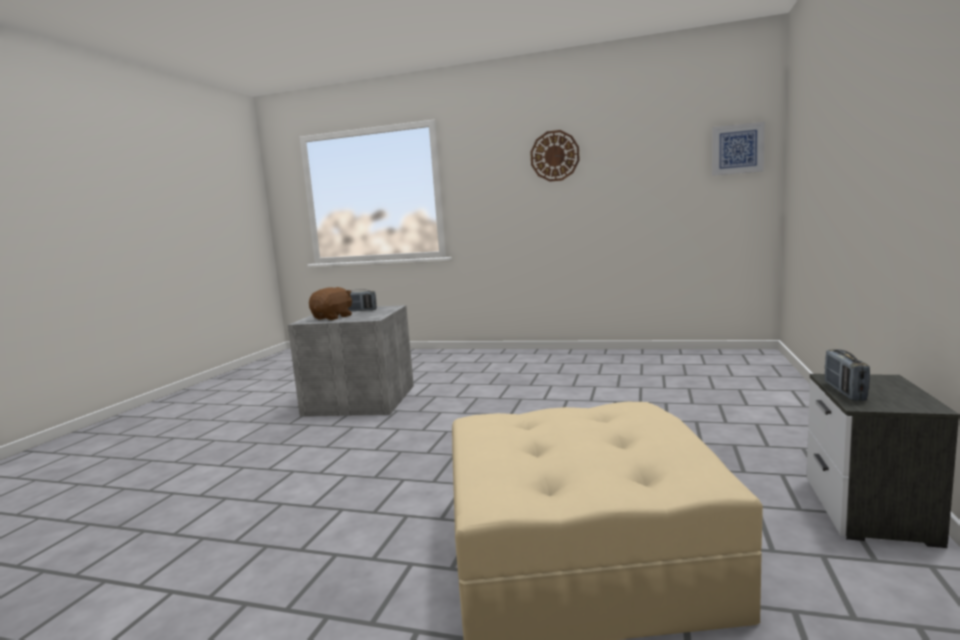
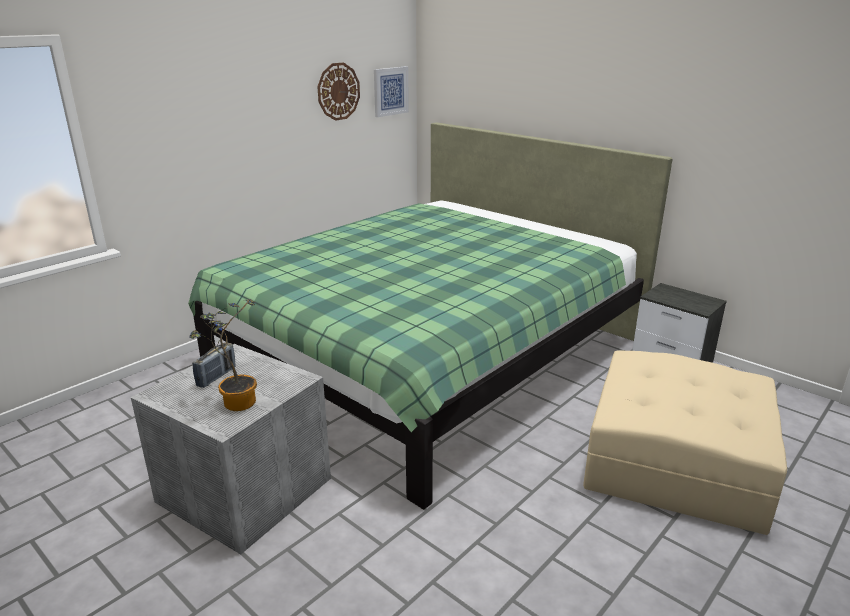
camera: 65 degrees left, 15 degrees up
brown plush toy [309,287,352,320] -> potted plant [189,299,257,411]
wall clock [530,130,580,182] -> wall clock moved to [317,63,360,121]
radio [825,349,870,401] -> none
none -> green bed [188,122,673,510]

